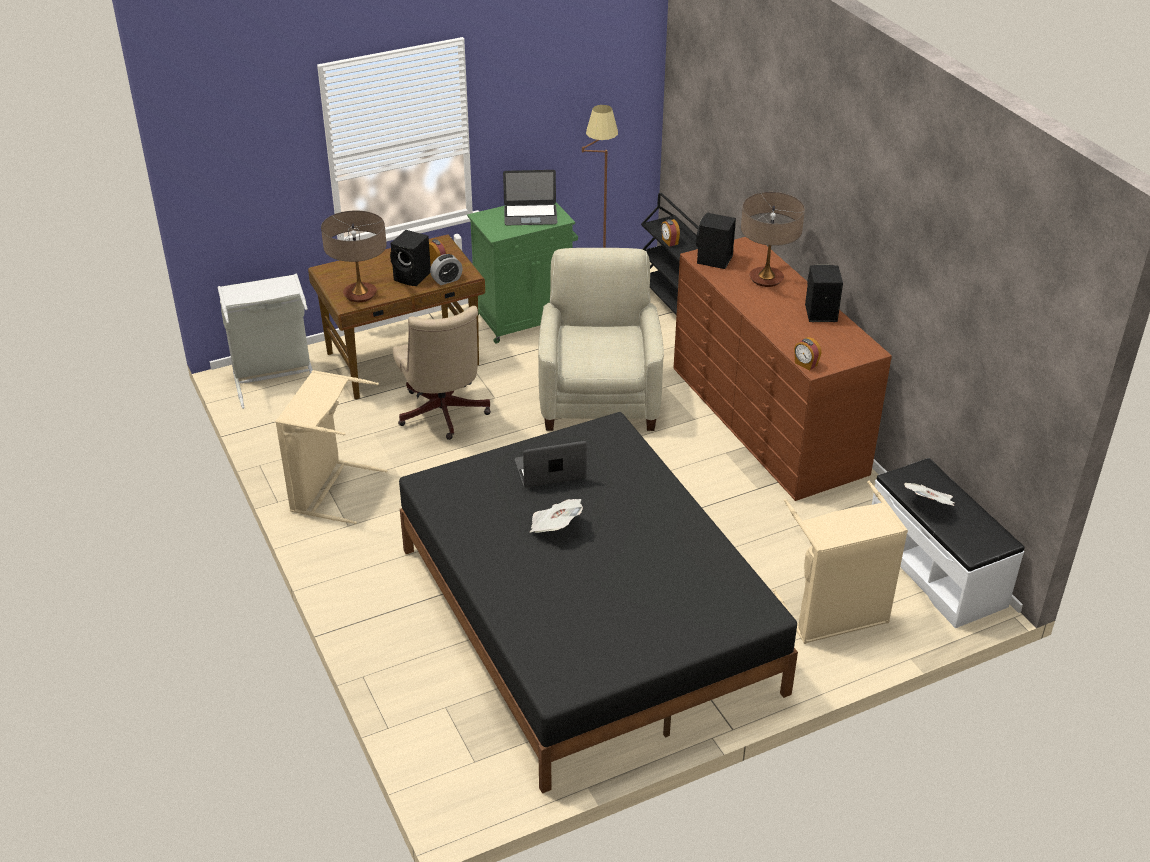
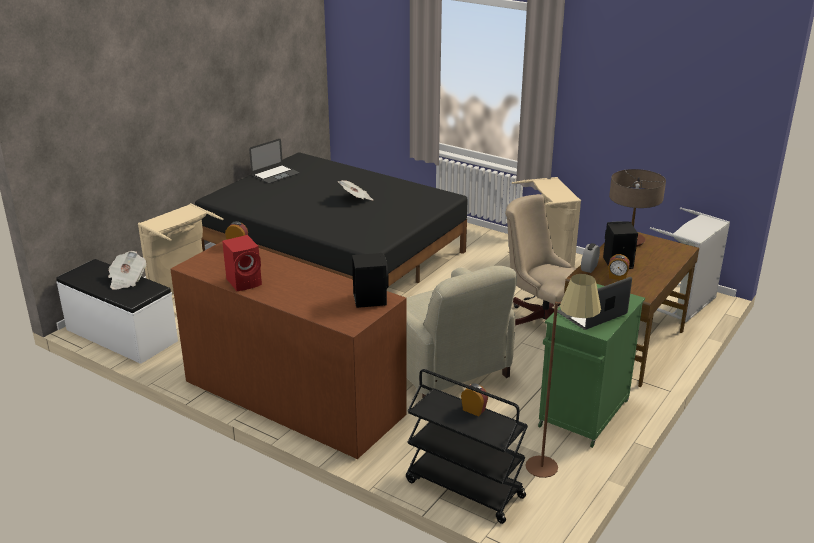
camera: 150 degrees right, 10 degrees down
laptop [515,441,587,487] -> laptop moved to [249,139,300,183]
table lamp [741,192,805,287] -> none
black speaker [805,265,843,322] -> red speaker [222,235,262,291]

